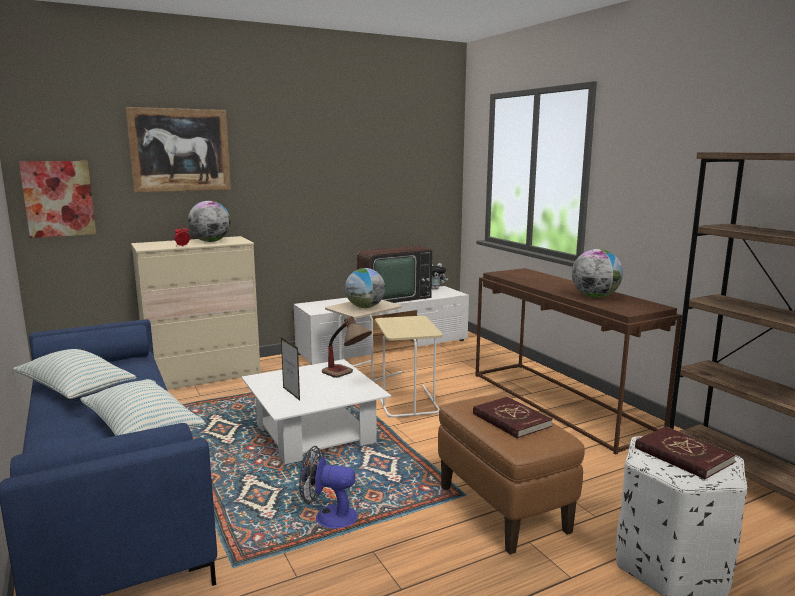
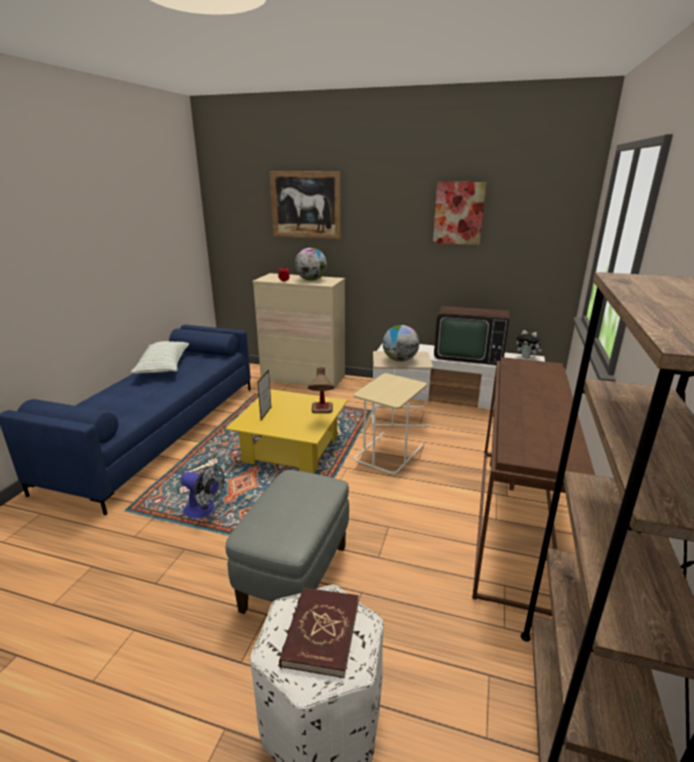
camera: 45 degrees right, 10 degrees up
picture [19,161,96,238] -> picture moved to [433,182,487,245]
pillow [80,379,206,436] -> none
white coffee table [242,359,391,464] -> yellow coffee table [225,389,348,473]
fan [299,446,358,528] -> fan turned 150 degrees clockwise [181,465,225,518]
brown ottoman [438,394,585,554] -> grey ottoman [225,470,349,614]
red book [473,397,553,439] -> none
globe [572,249,623,298] -> none

